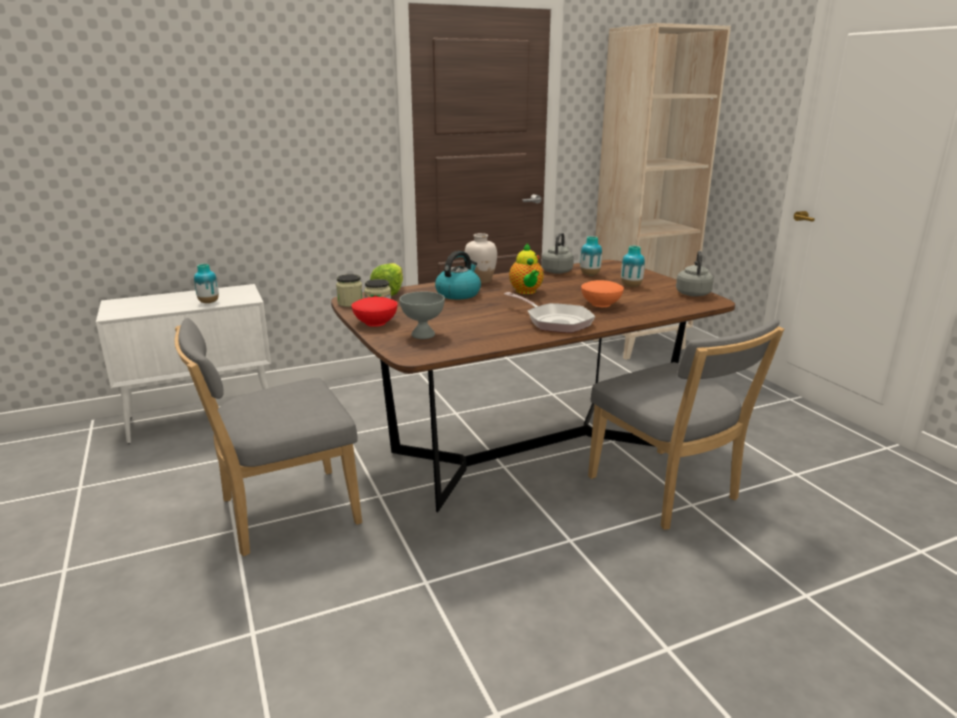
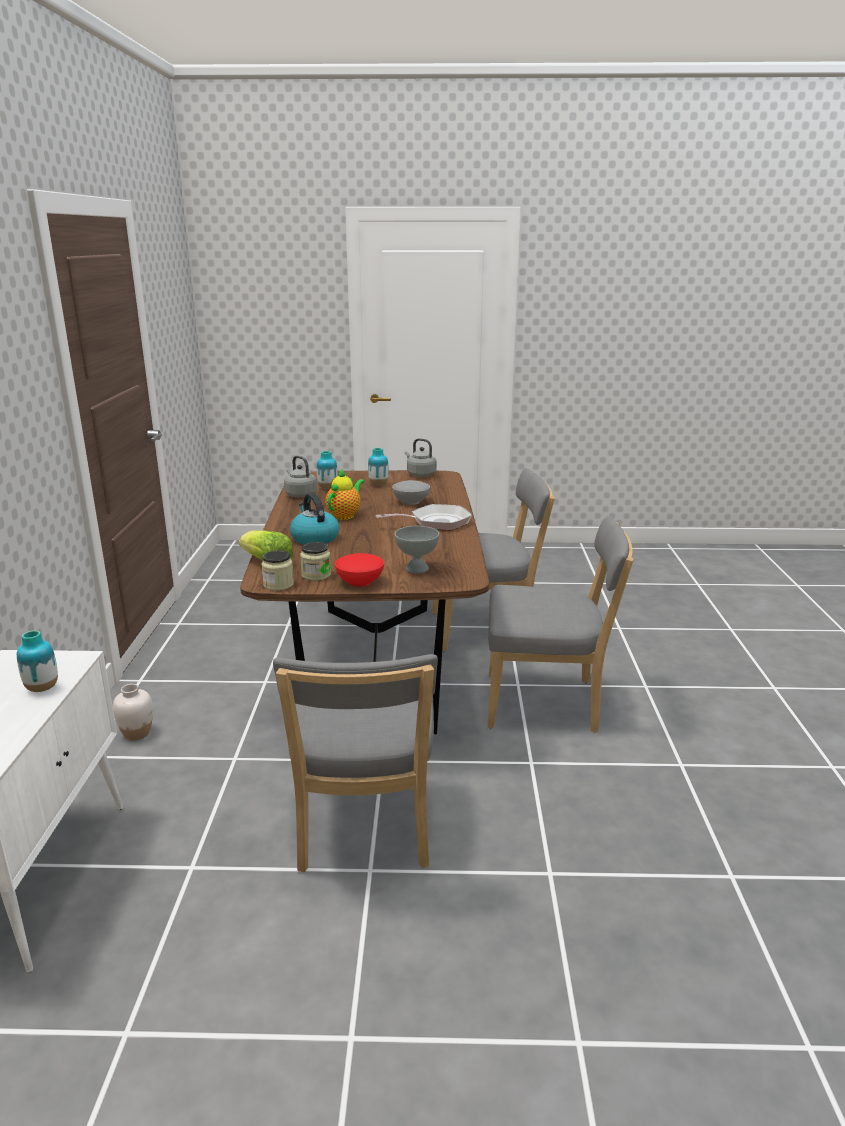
camera: 65 degrees left, 0 degrees up
white vase [465,233,497,284] -> white vase moved to [113,684,153,741]
teapot [509,243,544,294] -> teapot turned 75 degrees counterclockwise [325,469,364,520]
orange bowl [581,280,624,307] -> grey bowl [392,480,430,505]
beige bookcase [593,23,731,360] -> none
none -> grey chair [487,516,634,733]

